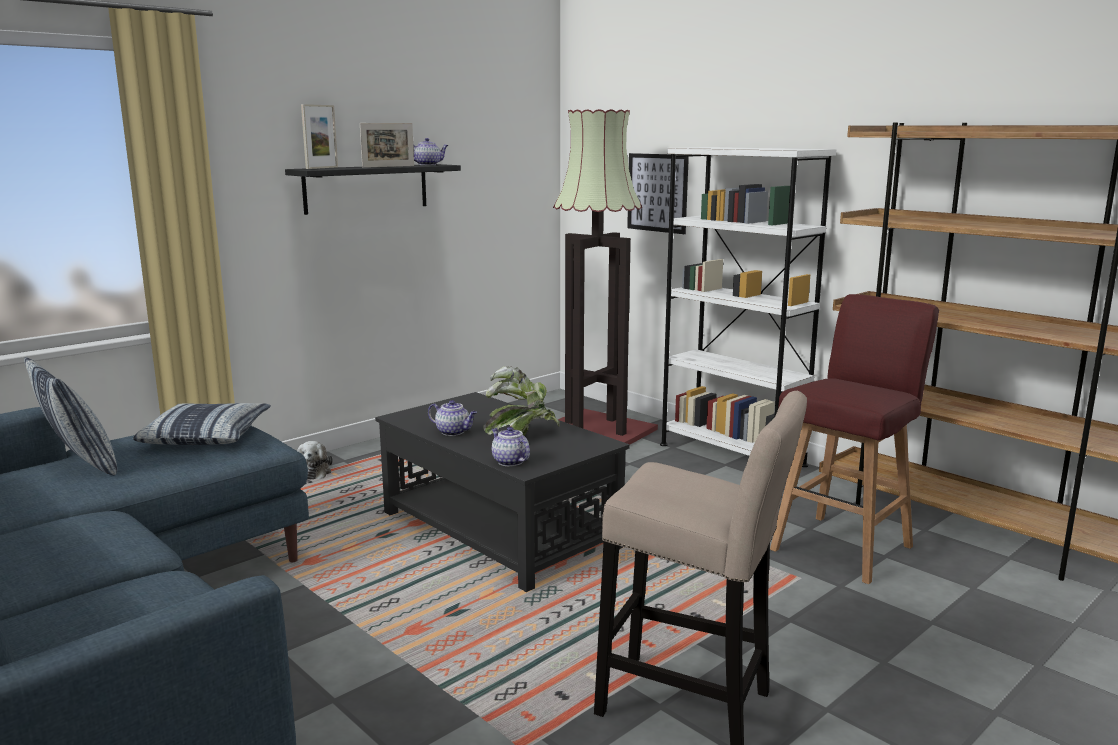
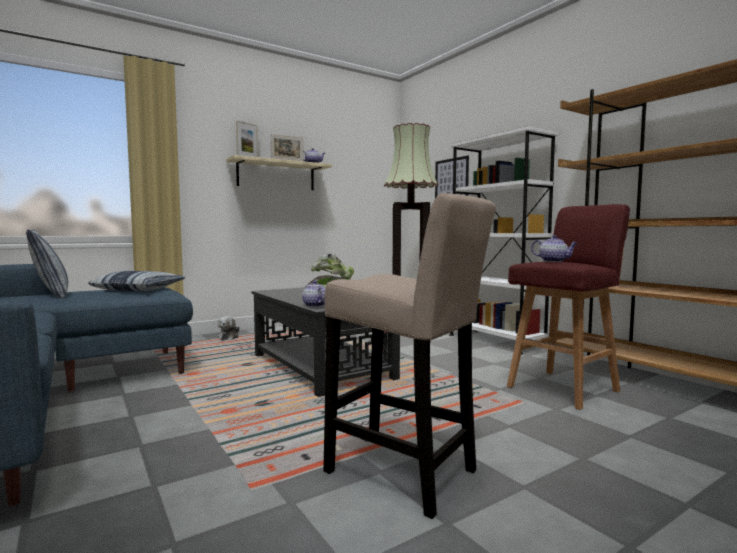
camera: 10 degrees right, 10 degrees down
black shelf [285,164,461,215] -> beige shelf [226,155,332,190]
teapot [428,400,477,436] -> teapot moved to [531,235,578,262]

